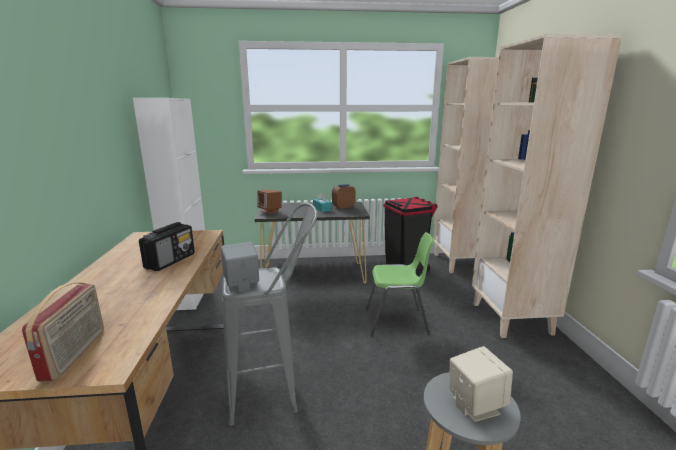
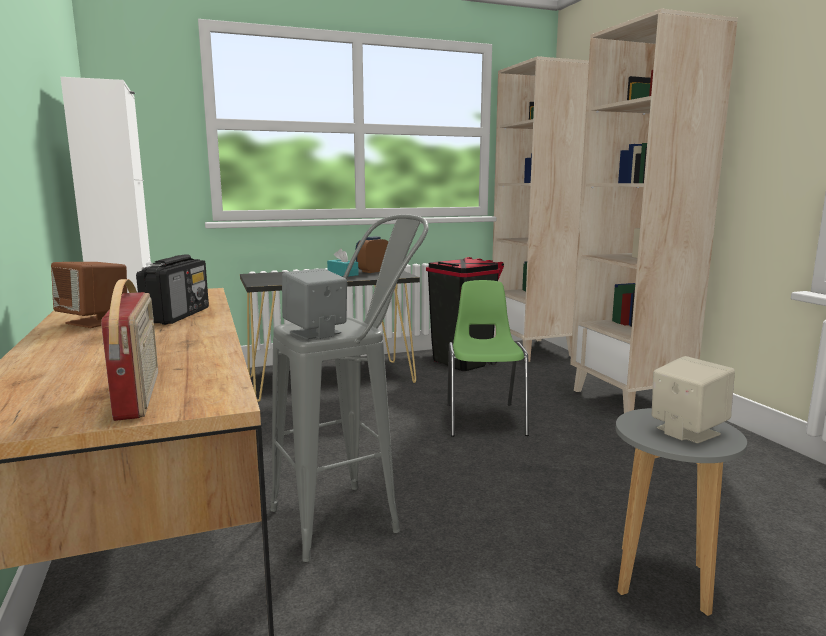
camera: 15 degrees left, 5 degrees down
brown speaker [257,189,282,215] -> brown speaker moved to [51,262,127,328]
green chair [366,232,434,337] -> green chair turned 75 degrees counterclockwise [447,280,529,437]

